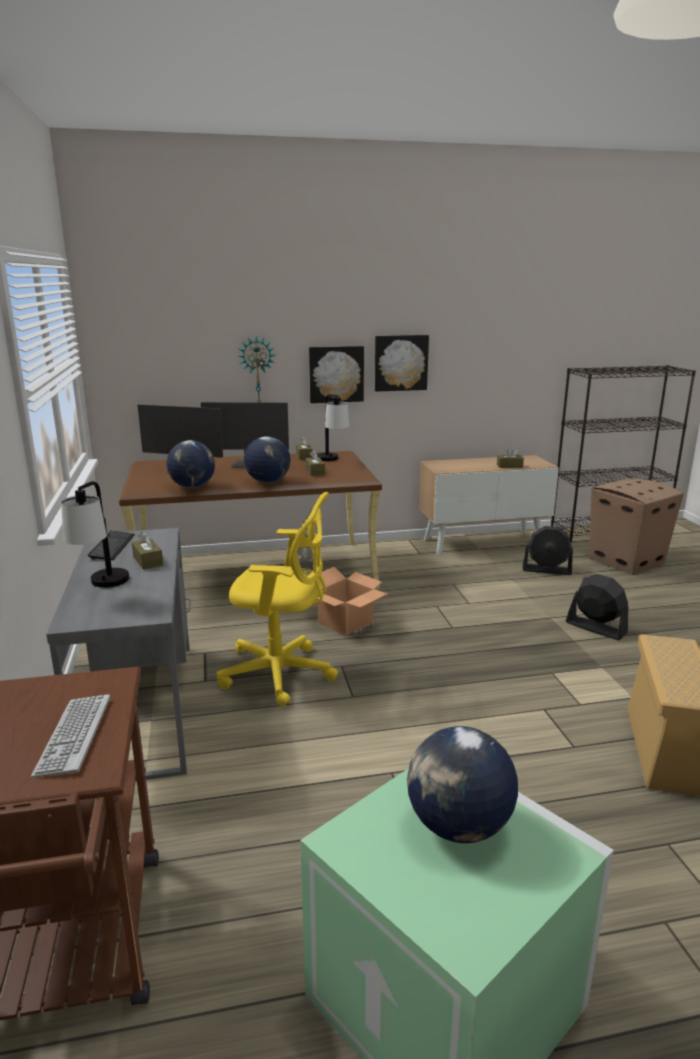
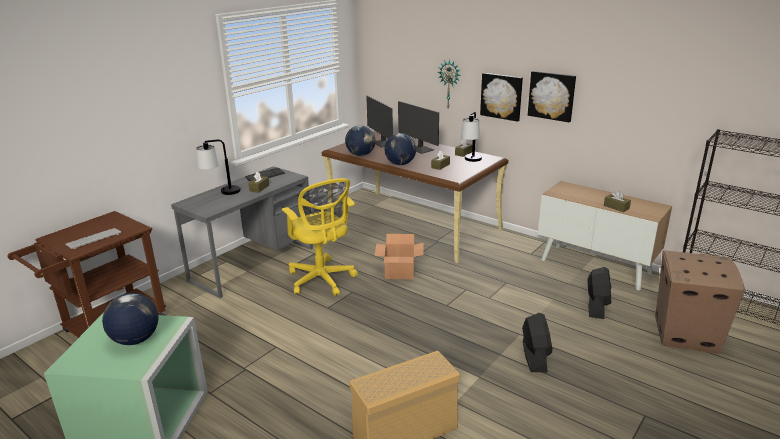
camera: 50 degrees right, 5 degrees up
black fan [523,526,573,575] -> black fan turned 135 degrees counterclockwise [588,267,611,319]

